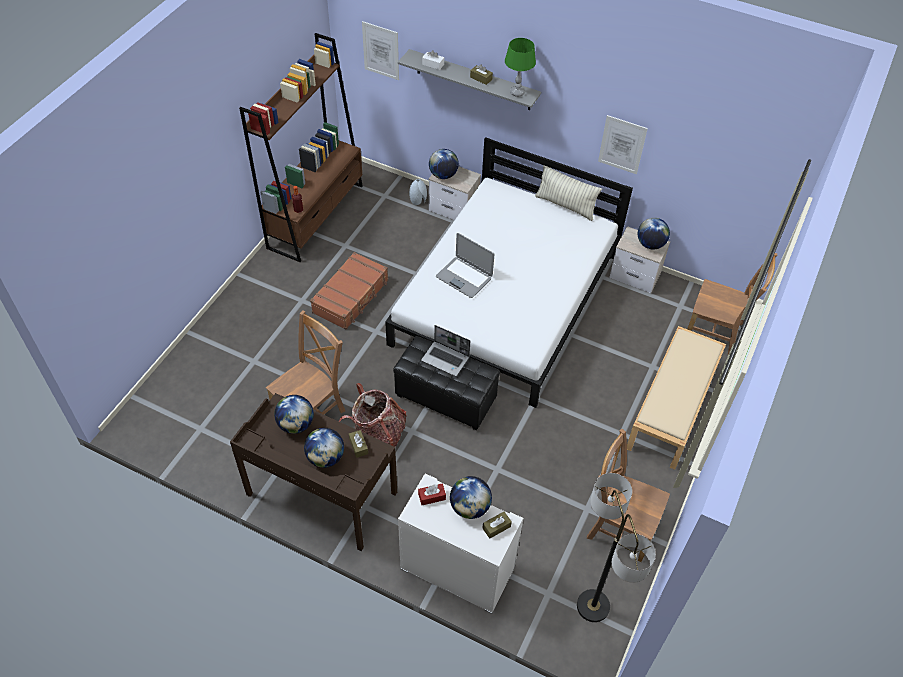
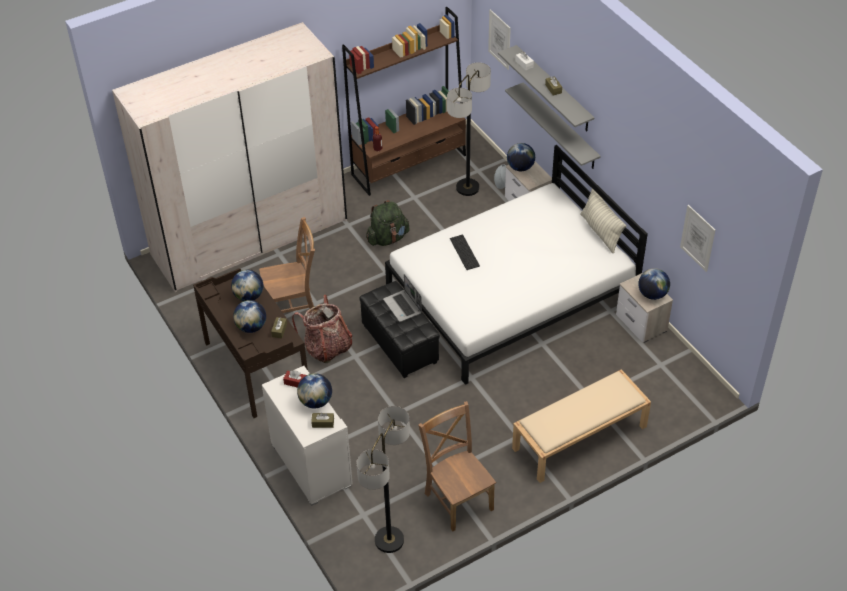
camera: 35 degrees right, 5 degrees down
brown suitcase [310,252,388,330] -> green backpack [366,200,410,246]
laptop [436,233,494,298] -> keyboard [450,235,480,270]
green table lamp [505,38,536,97] -> none
picture [598,115,648,174] -> picture moved to [680,205,715,272]
brown chair [687,253,777,355] -> none
none -> beige wardrobe [112,22,347,292]
none -> floor lamp [447,62,491,196]
none -> grey shelf [505,82,601,169]

